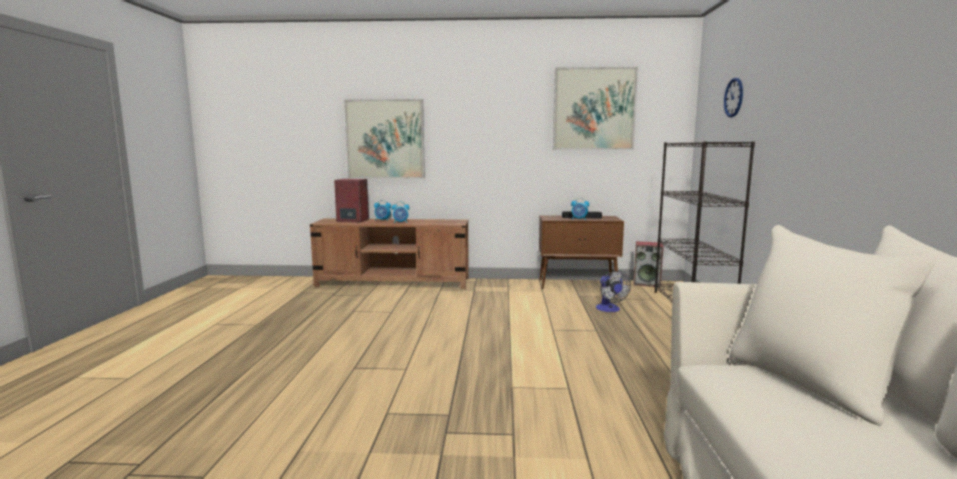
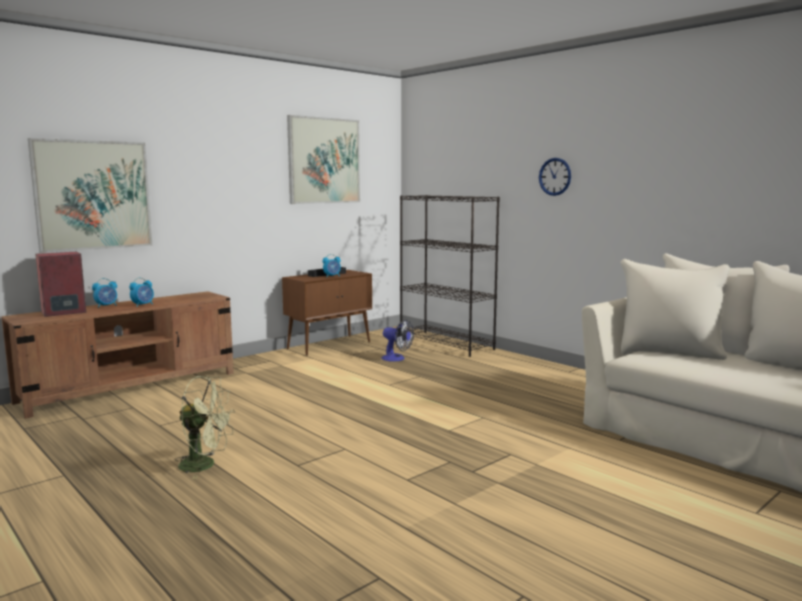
camera: 45 degrees left, 0 degrees up
speaker [633,241,663,287] -> none
wall clock [724,78,743,118] -> wall clock moved to [539,158,571,196]
none -> green fan [175,376,235,479]

